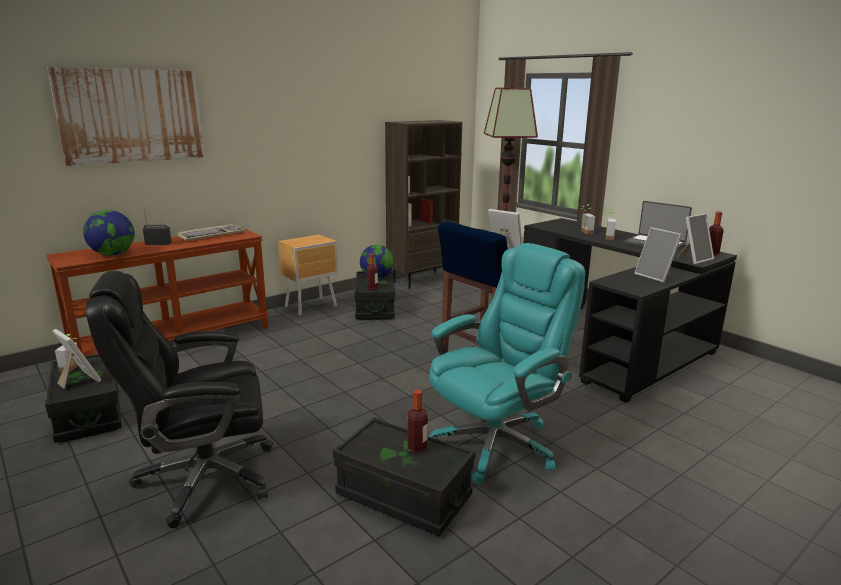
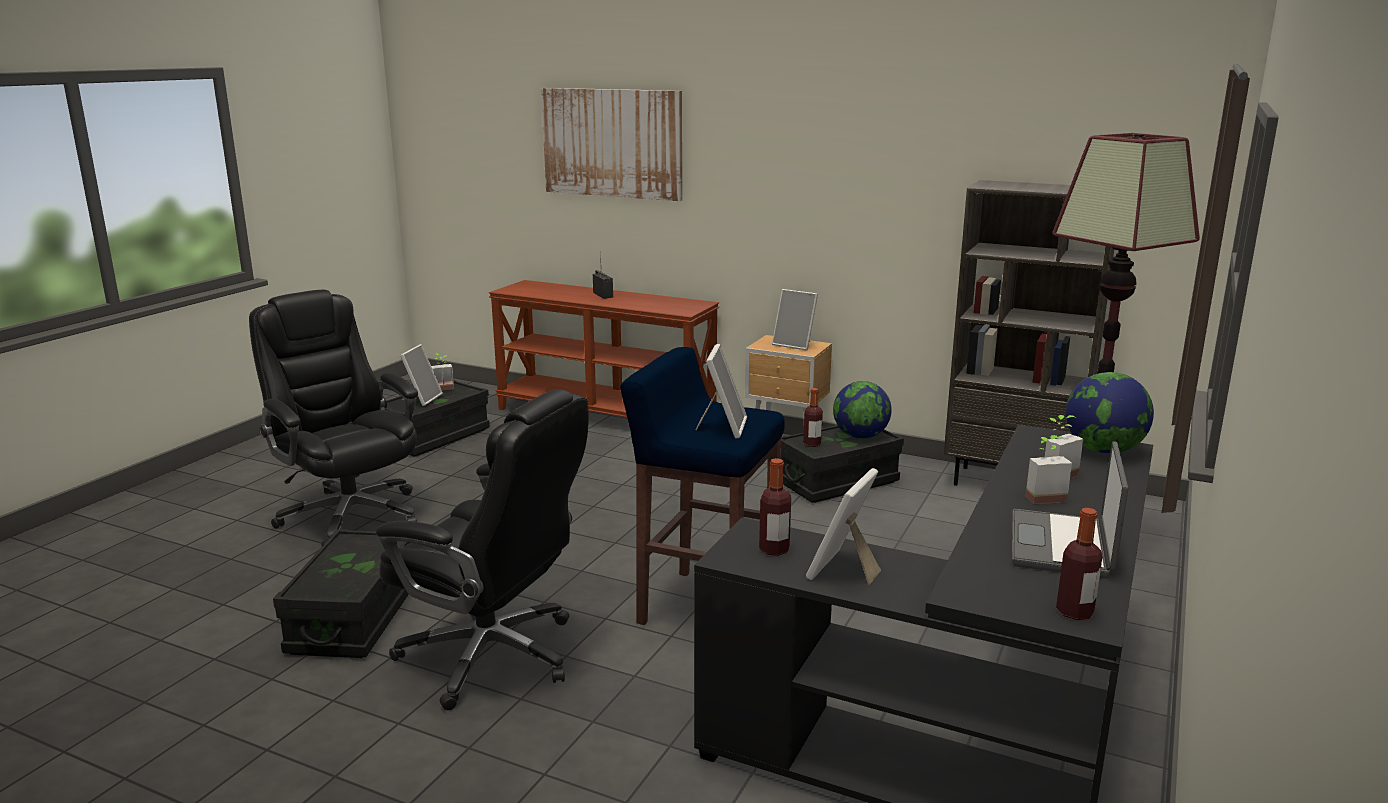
camera: 65 degrees right, 0 degrees up
globe [83,210,134,255] -> globe moved to [1066,372,1154,454]
keyboard [177,224,245,241] -> none
bottle [407,390,428,453] -> bottle moved to [759,458,791,556]
turquoise office chair [429,243,585,484] -> black office chair [376,389,588,710]
picture frame [677,214,714,264] -> picture frame moved to [772,289,818,350]

